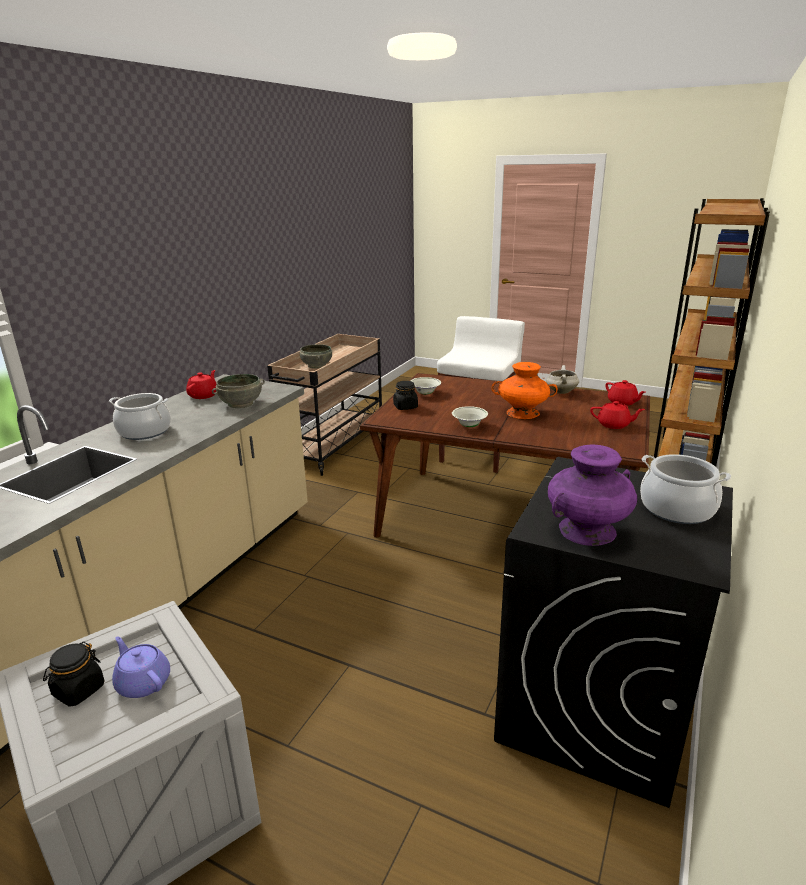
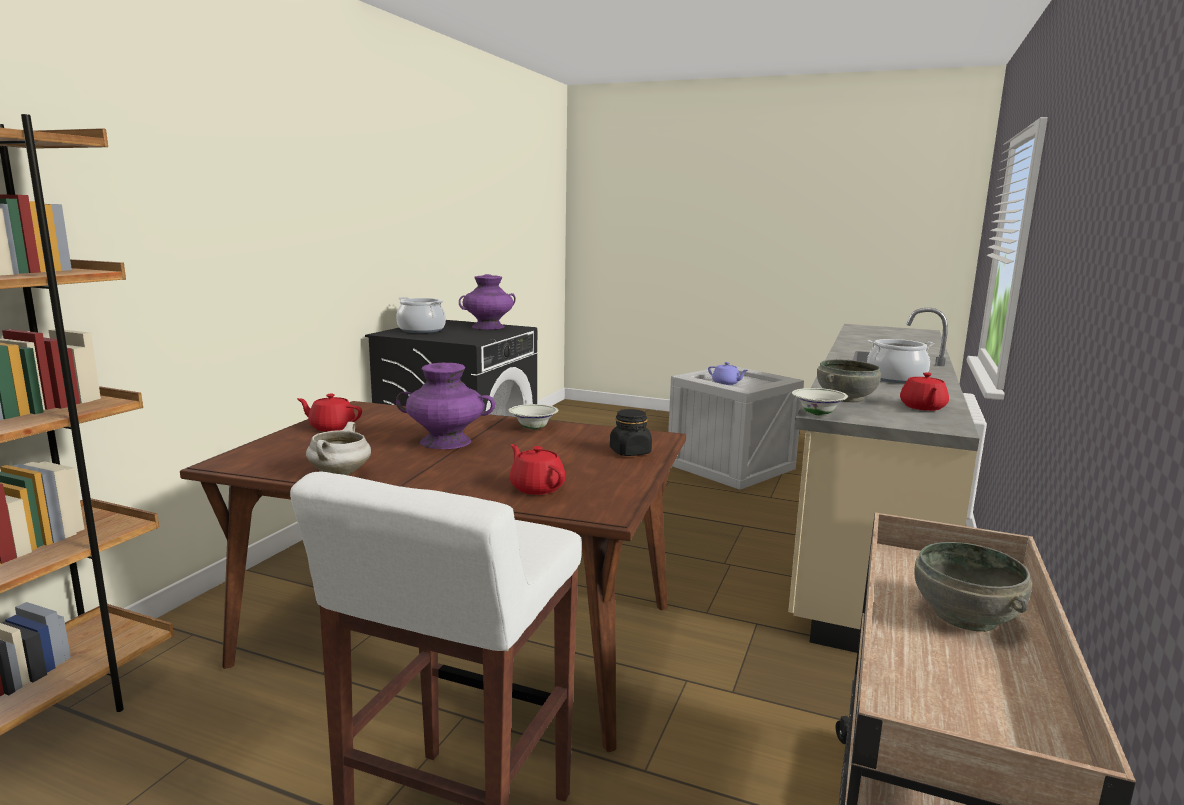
camera: 175 degrees right, 10 degrees down
black jar [43,641,104,707] -> none
white bowl [411,377,441,395] -> white bowl moved to [792,388,848,415]
orange vase [492,362,558,419] -> purple vase [396,363,495,449]
red teapot [605,380,645,406] -> red teapot moved to [510,444,565,495]

